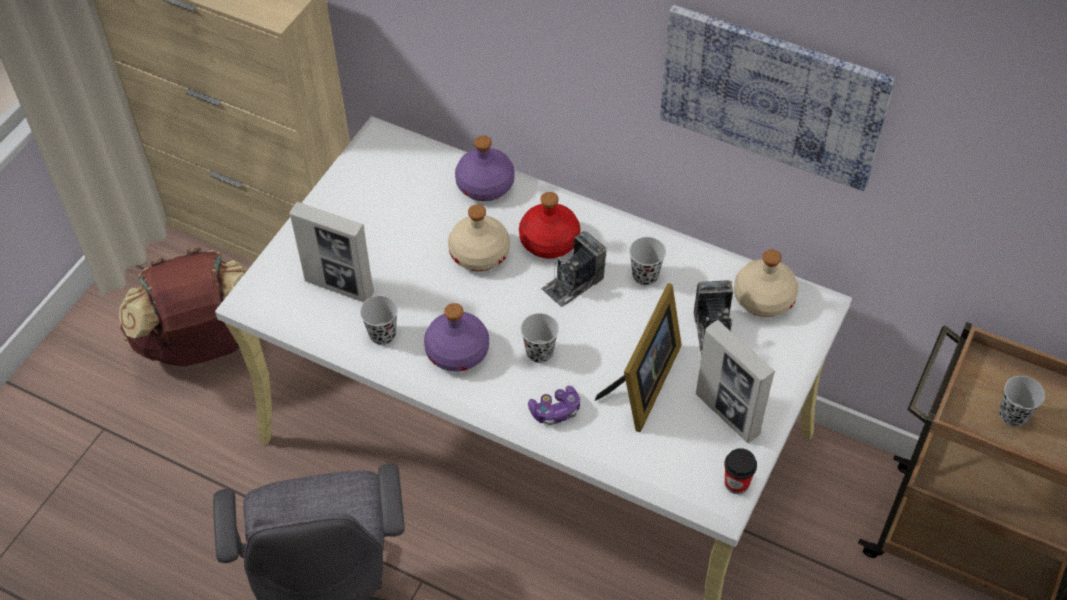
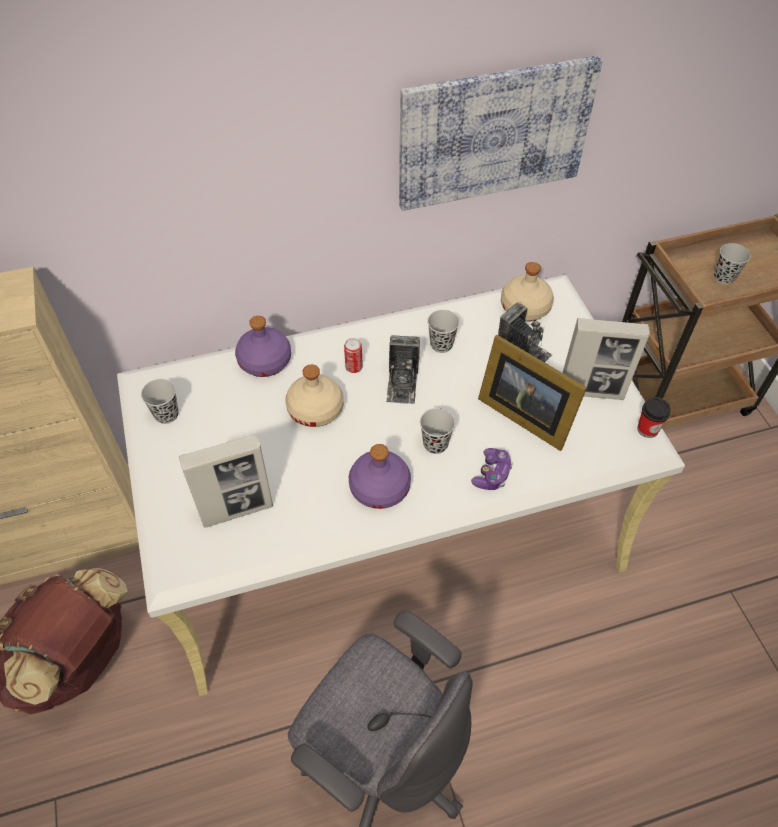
camera: 45 degrees left, 0 degrees up
black cup [360,296,398,345] -> black cup moved to [141,379,179,424]
red bottle [519,192,580,259] -> can [344,338,363,373]
picture frame [595,283,682,432] -> picture frame turned 150 degrees clockwise [478,335,587,451]

